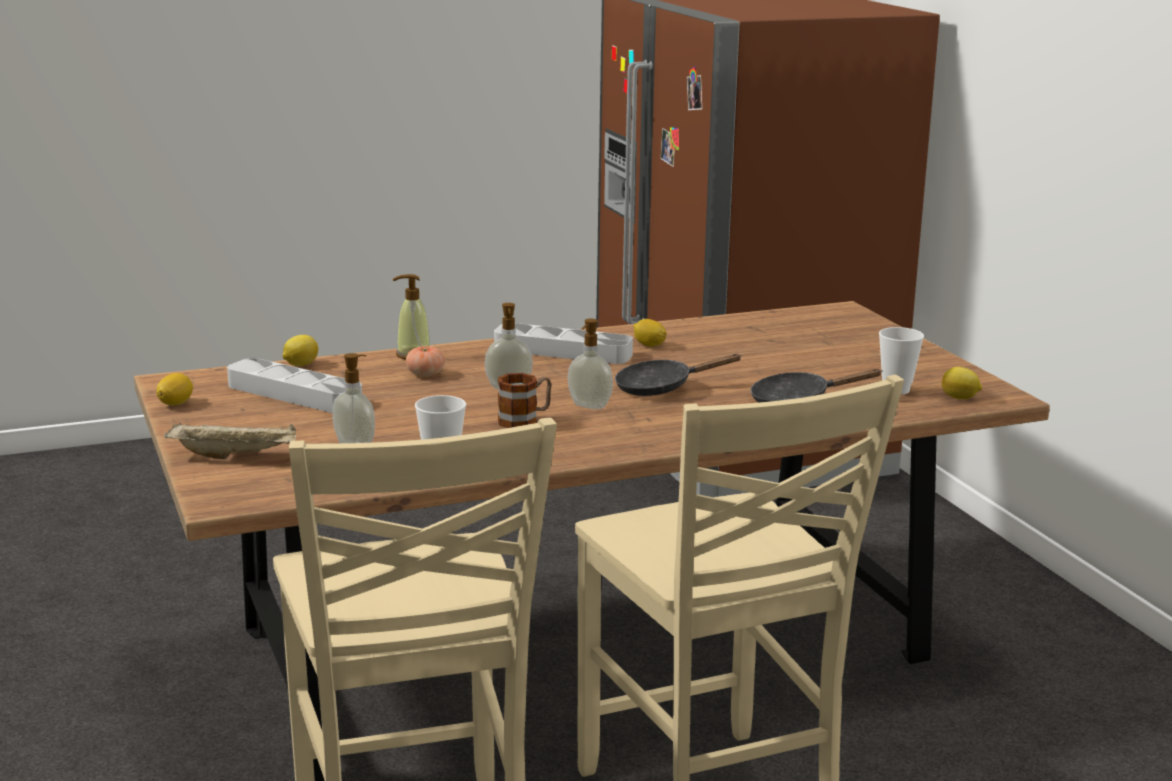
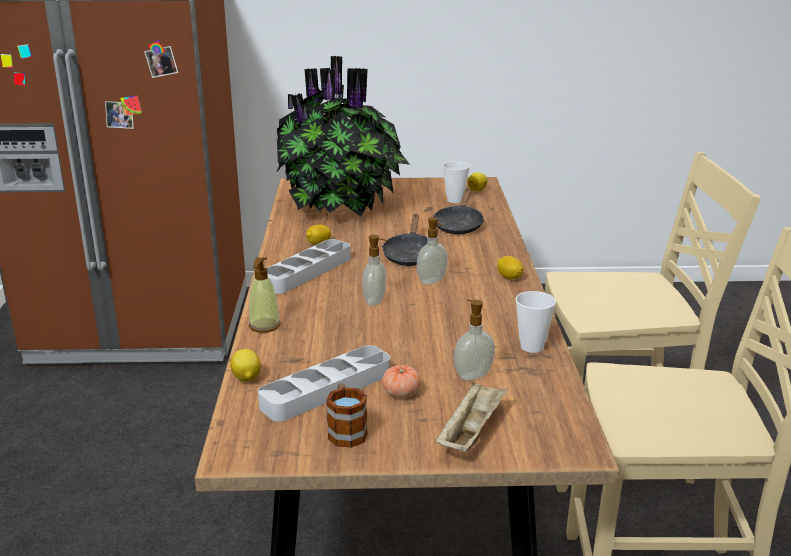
camera: 70 degrees left, 5 degrees up
lemon [156,373,193,405] -> lemon moved to [497,256,524,279]
tomato [406,346,445,376] -> tomato moved to [382,365,421,398]
mug [498,373,551,428] -> mug moved to [326,383,368,448]
none -> potted plant [277,56,410,217]

